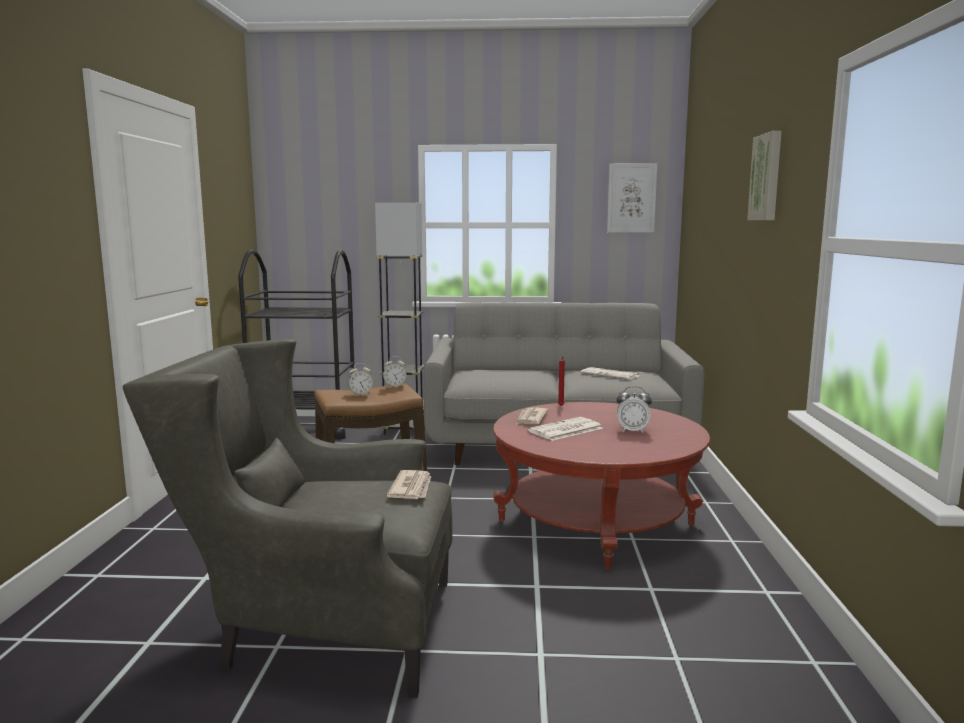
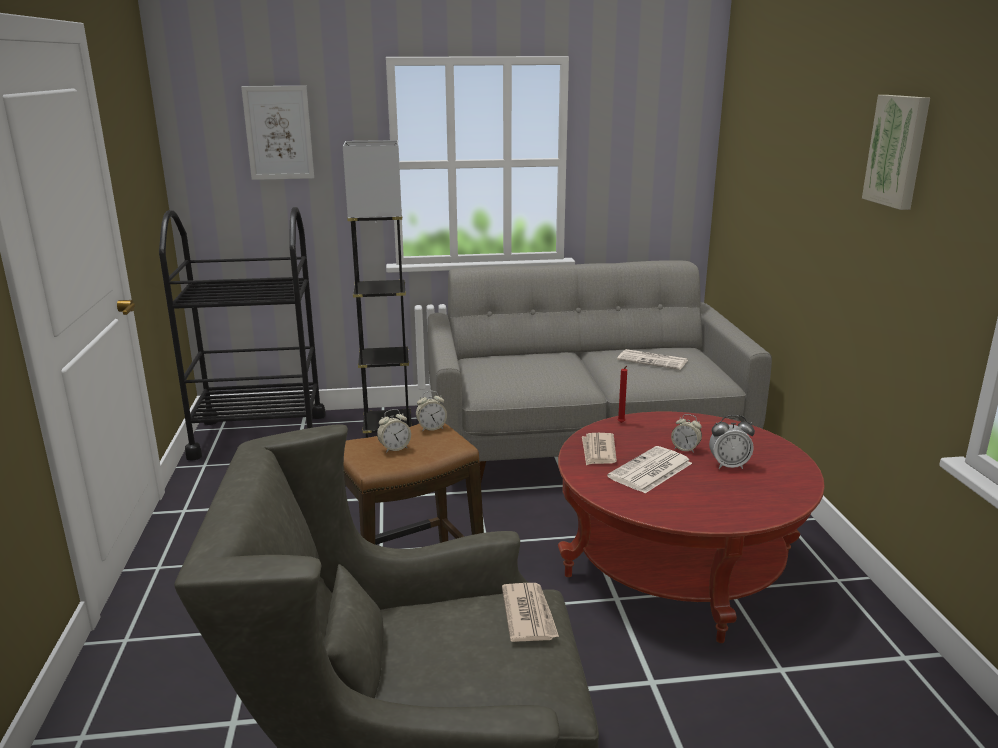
camera: 10 degrees left, 10 degrees up
picture [607,163,657,233] -> picture moved to [241,86,314,180]
none -> alarm clock [671,414,702,453]

